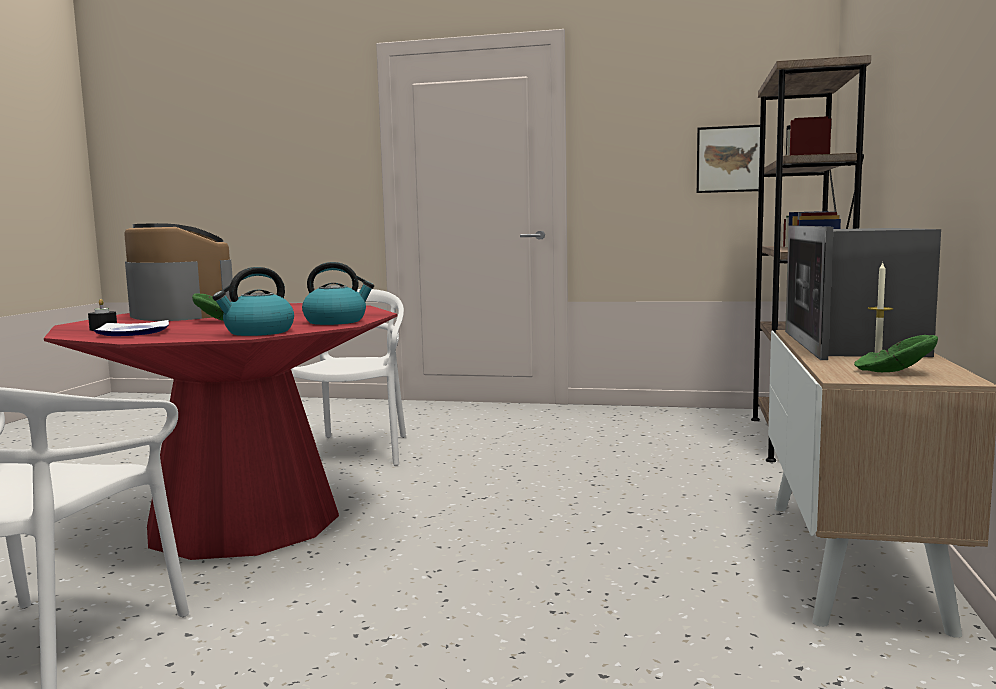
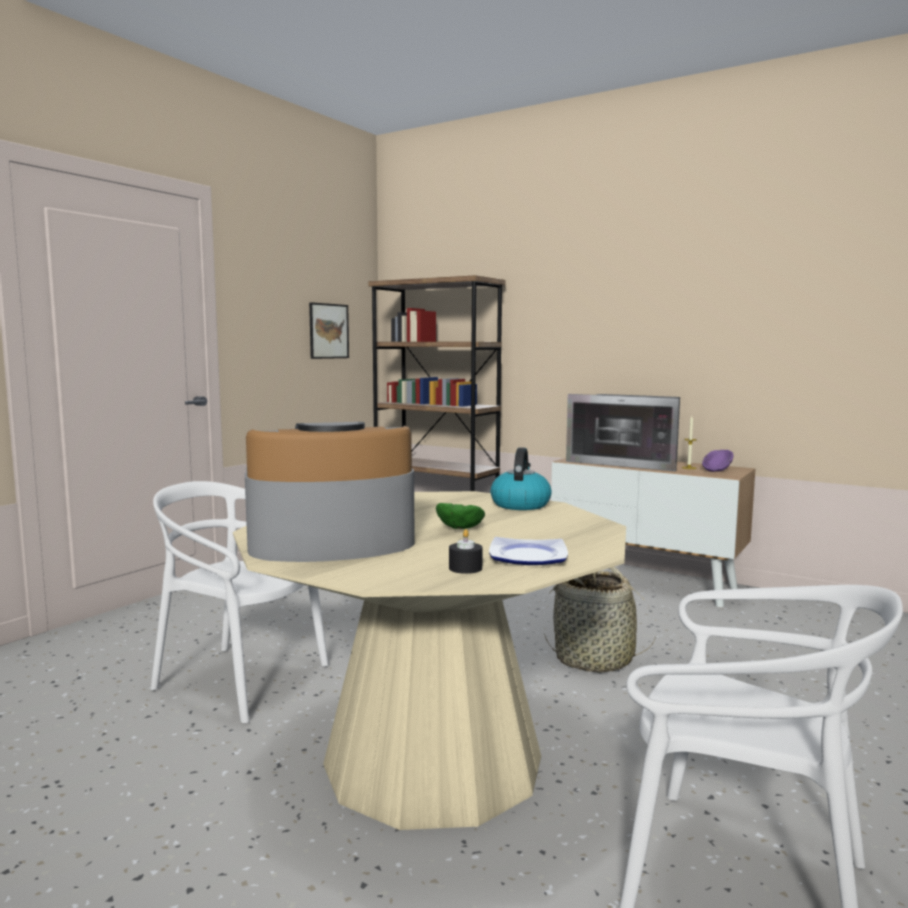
camera: 70 degrees left, 0 degrees up
red dining table [44,303,397,560] -> beige dining table [233,491,626,830]
kettle [212,267,294,336] -> none
green bowl [854,335,938,372] -> purple bowl [702,450,733,472]
none -> basket [544,567,657,673]

